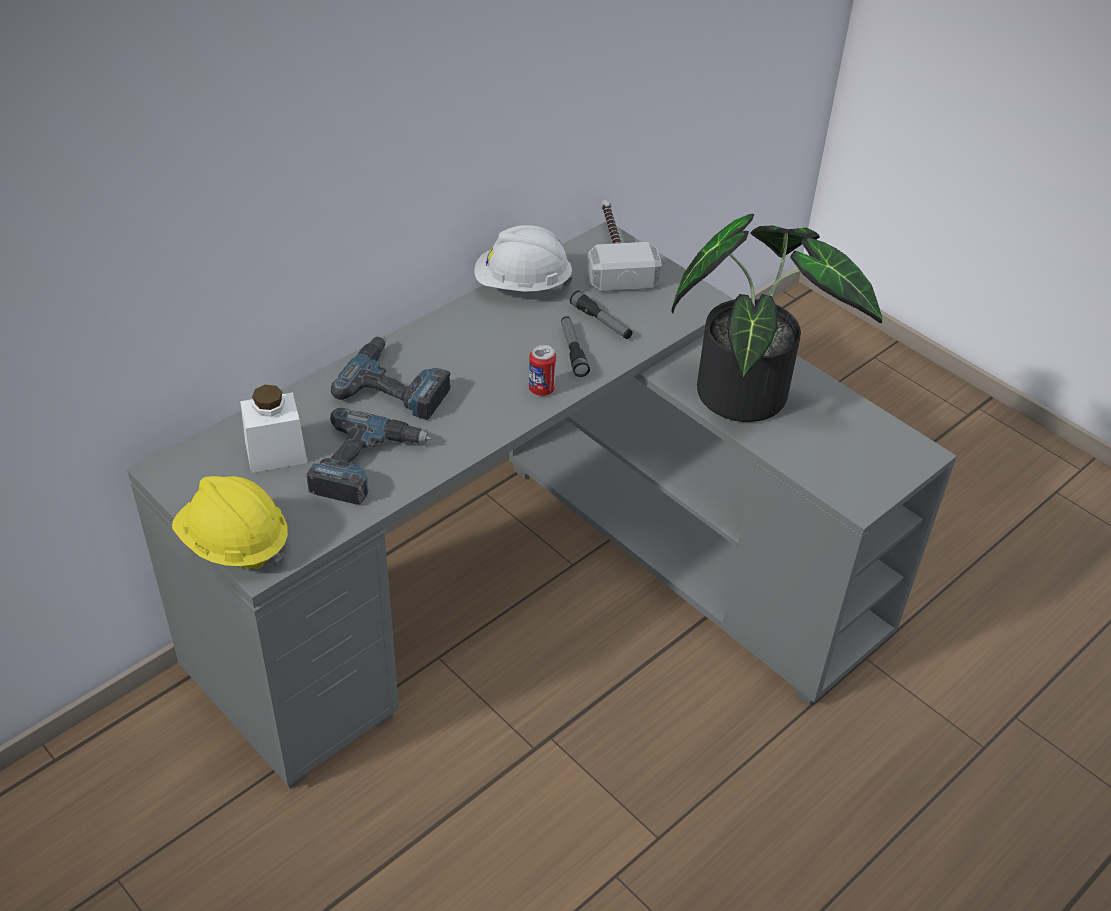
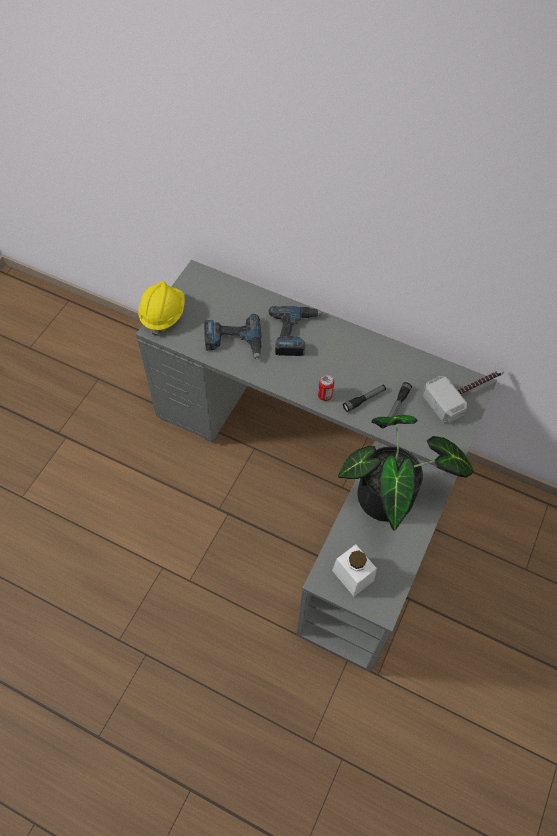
camera: 70 degrees right, 15 degrees up
white jar [240,385,308,473] -> white jar moved to [332,544,377,596]
white hard hat [474,225,573,292] -> none

